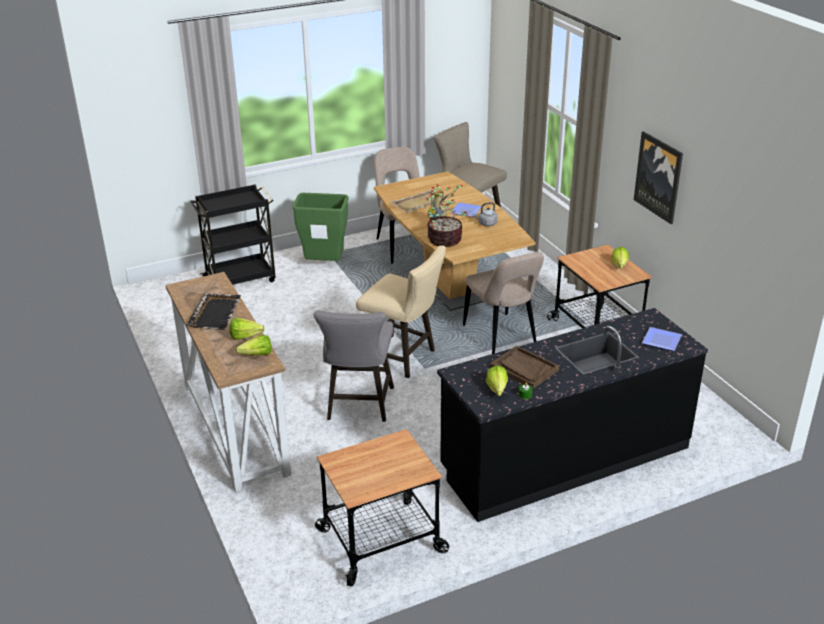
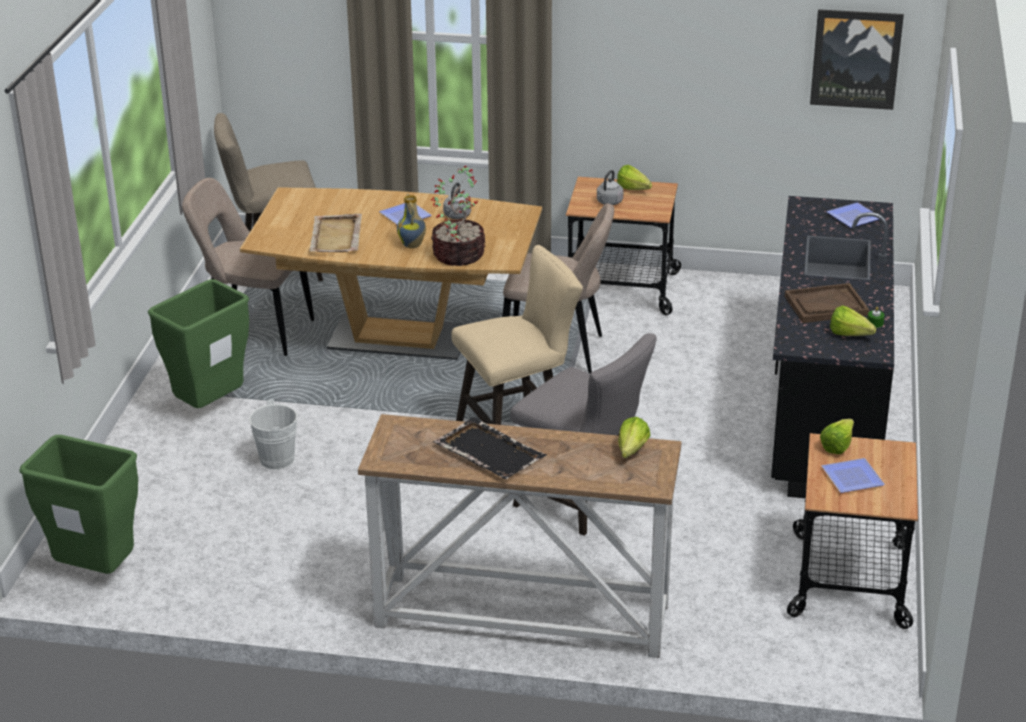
camera: 55 degrees left, 0 degrees up
black cart [190,184,276,285] -> none
lettuce [230,318,265,340] -> lettuce moved to [820,419,854,454]
picture [634,131,683,224] -> picture moved to [810,9,904,110]
none -> green trash can [19,435,138,574]
none -> white bucket [249,399,307,470]
none -> grey kettle [597,170,623,205]
none -> plate [822,458,885,493]

